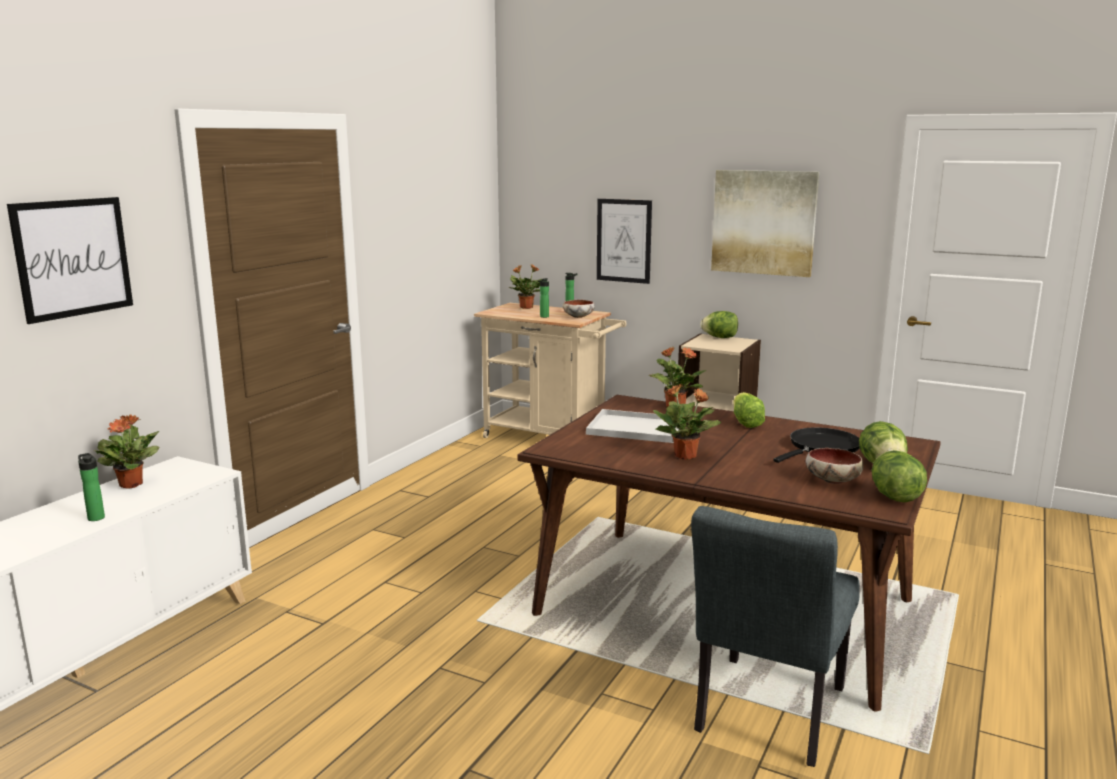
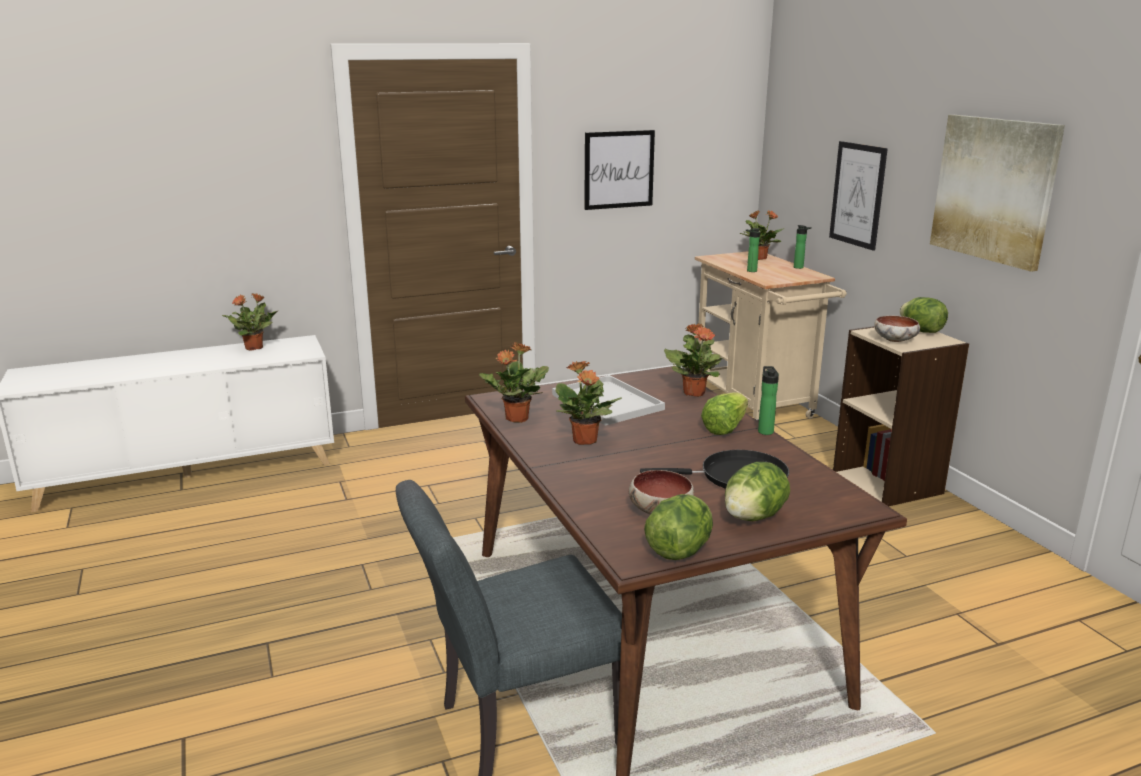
camera: 40 degrees right, 5 degrees up
picture [7,197,133,324] -> picture moved to [584,130,655,210]
bottle [78,453,105,521] -> bottle moved to [758,366,779,435]
bowl [563,300,595,318] -> bowl moved to [874,315,920,342]
none -> potted plant [479,342,549,423]

